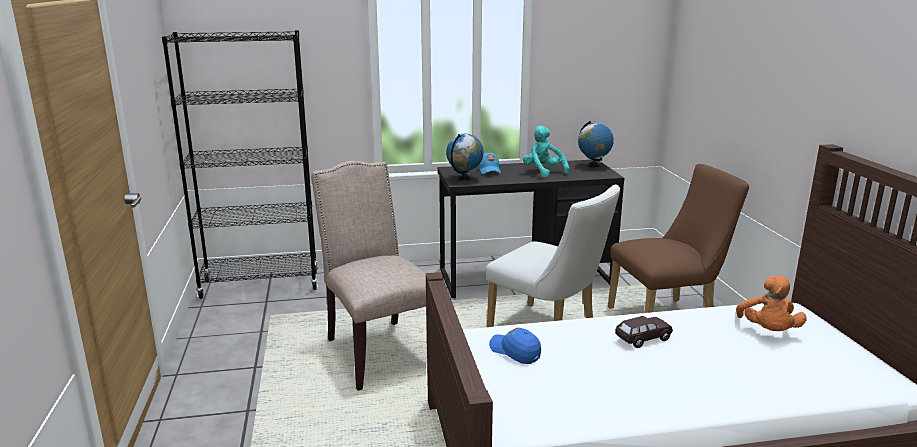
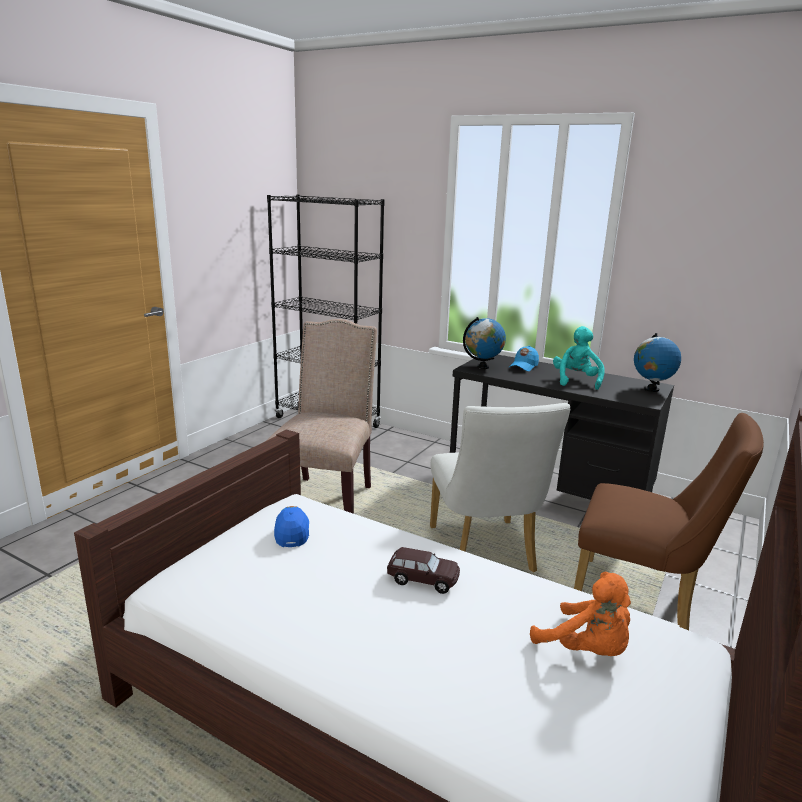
camera: 40 degrees right, 0 degrees up
orange plush toy [736,275,807,331] -> orange plush toy turned 90 degrees counterclockwise [530,572,631,656]

